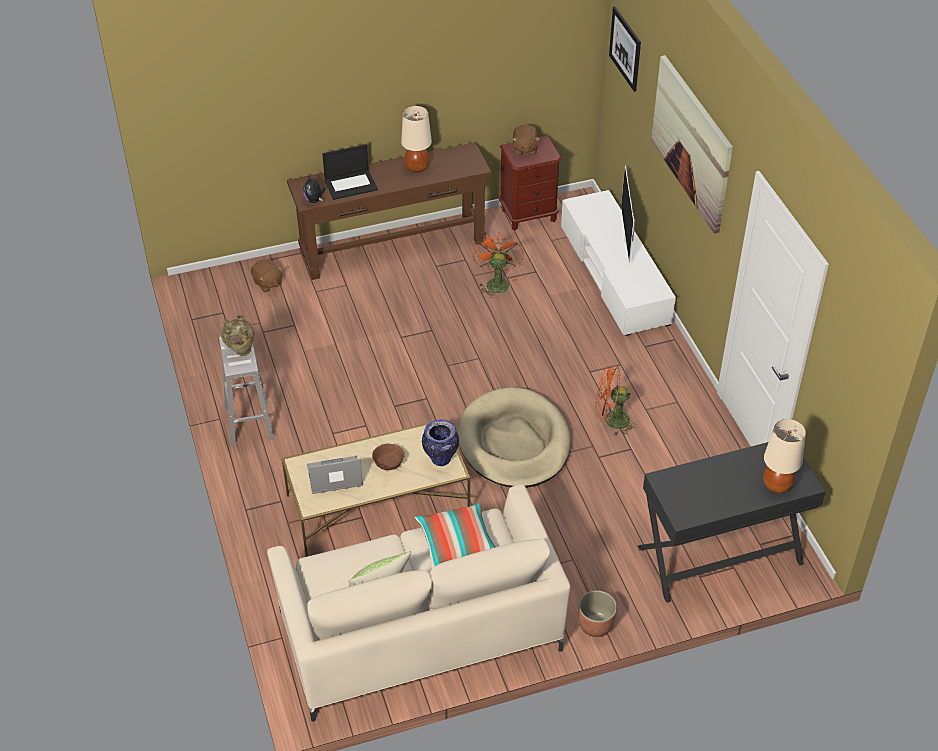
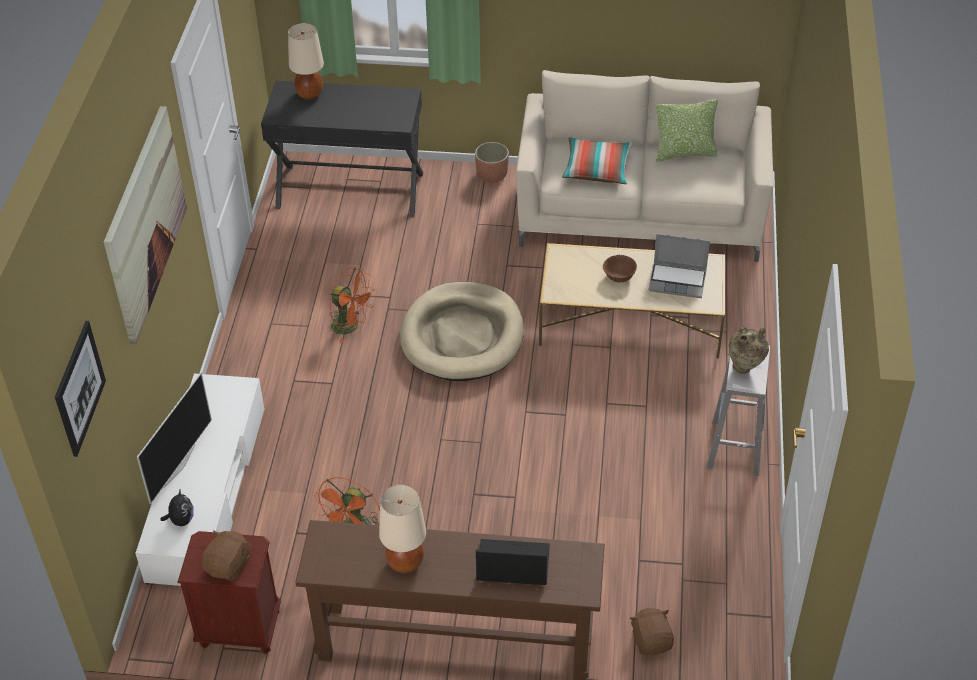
camera: 155 degrees left, 0 degrees up
plush toy [303,175,325,203] -> plush toy moved to [160,488,194,526]
vase [422,419,459,466] -> none

